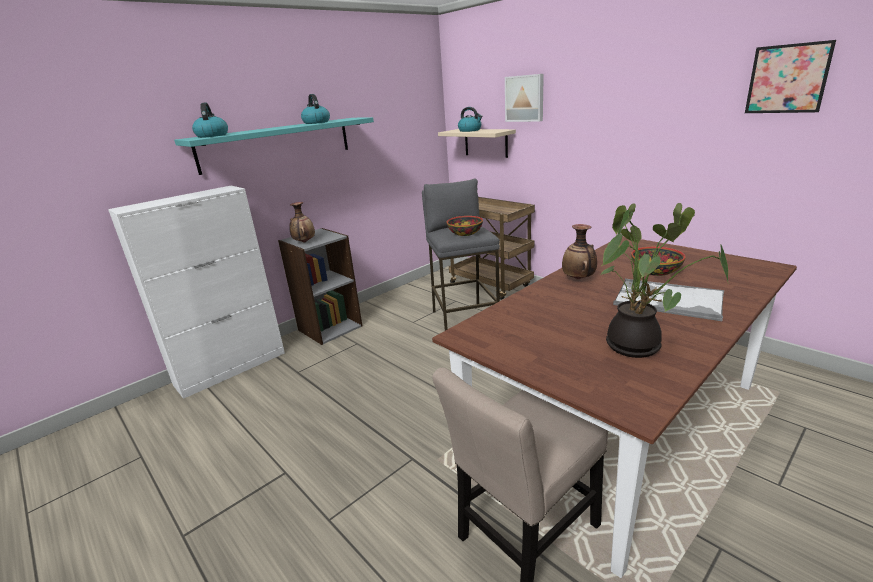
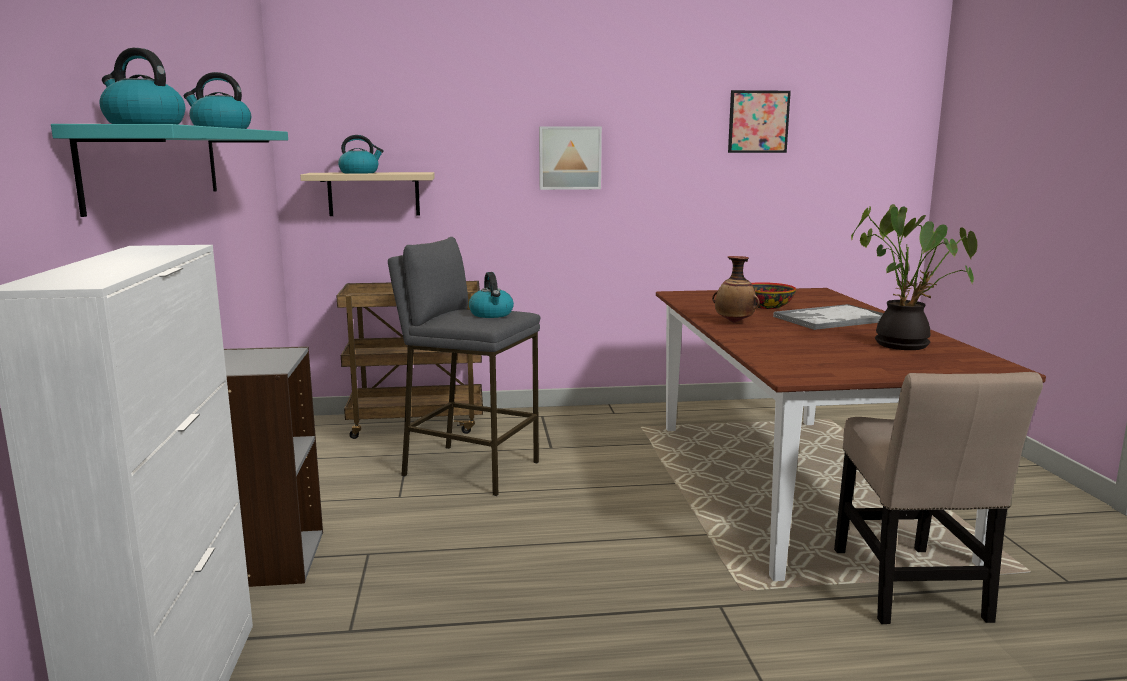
camera: 55 degrees left, 10 degrees down
vase [289,202,315,242] -> none
bowl [447,216,483,236] -> kettle [469,272,514,318]
picture [505,74,544,122] -> picture moved to [539,126,602,190]

